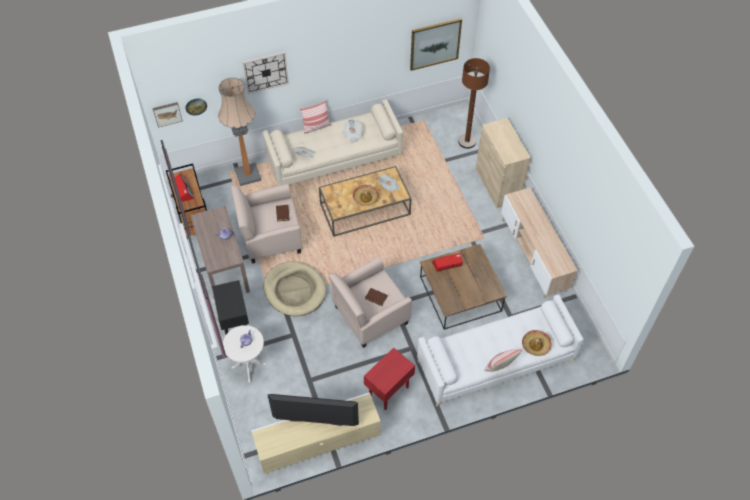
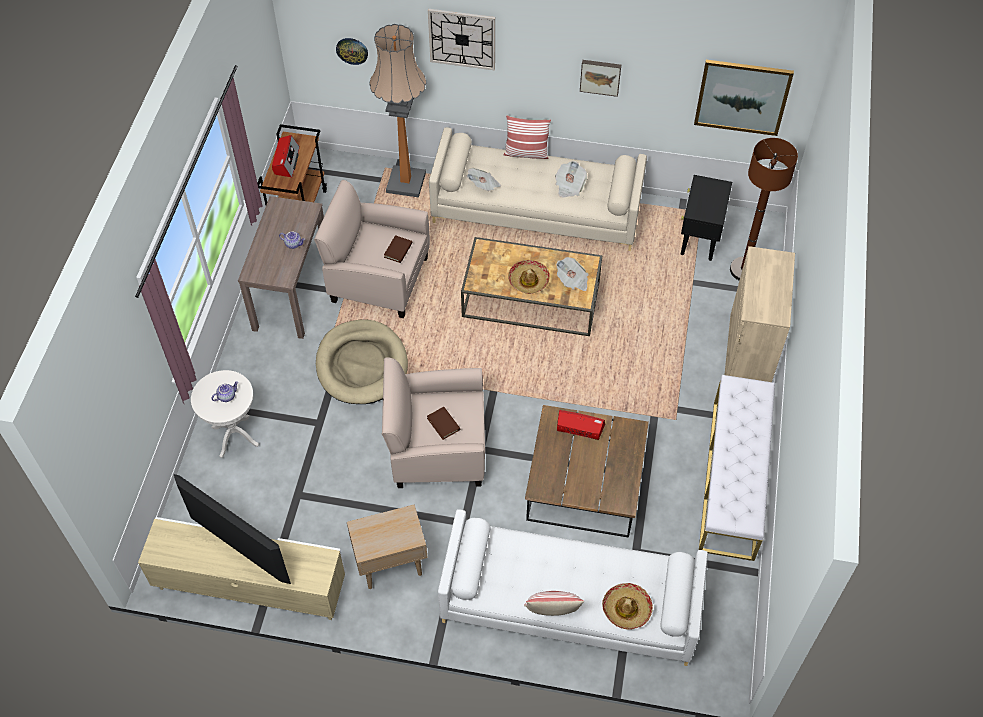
camera: 30 degrees right, 0 degrees up
picture [153,102,183,128] -> picture moved to [580,60,621,97]
black side table [212,280,249,334] -> black side table moved to [681,175,732,261]
red side table [364,348,415,410] -> beige side table [347,504,428,589]
beige tv stand [501,188,578,298] -> white bench [699,375,775,561]

